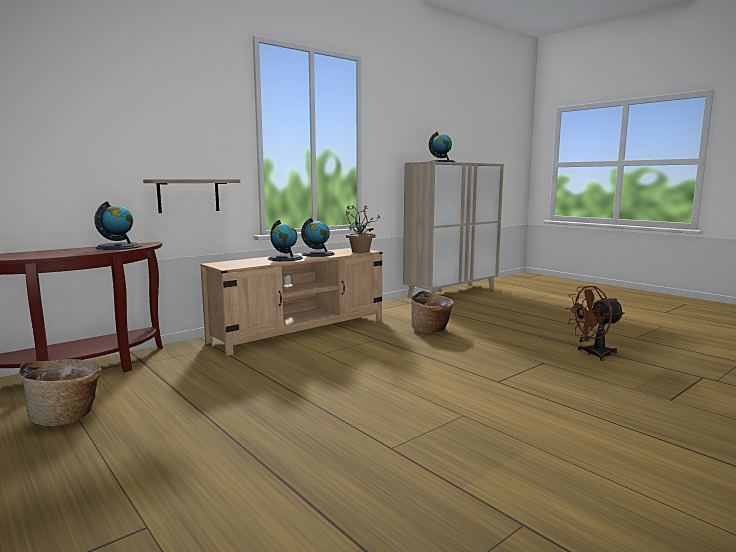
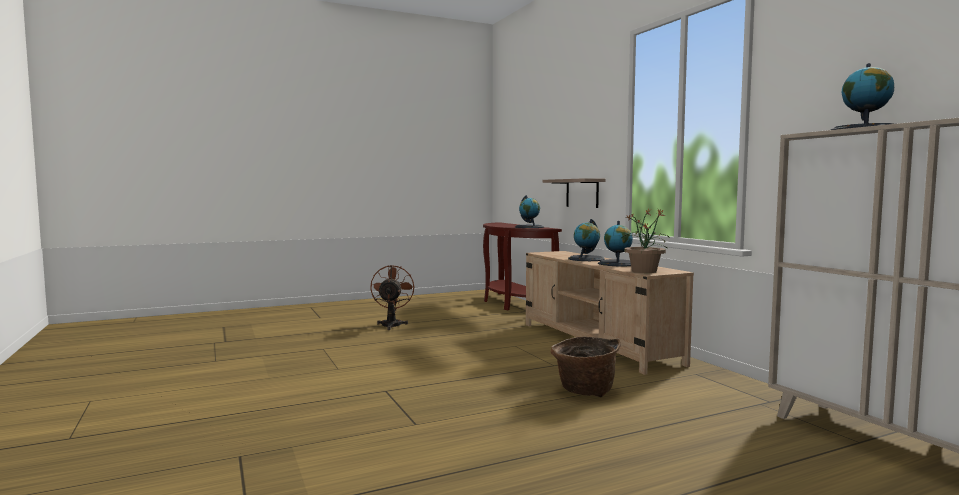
camera: 105 degrees right, 5 degrees down
basket [19,359,102,426] -> none
brown fan [565,286,625,361] -> brown fan moved to [370,265,415,330]

